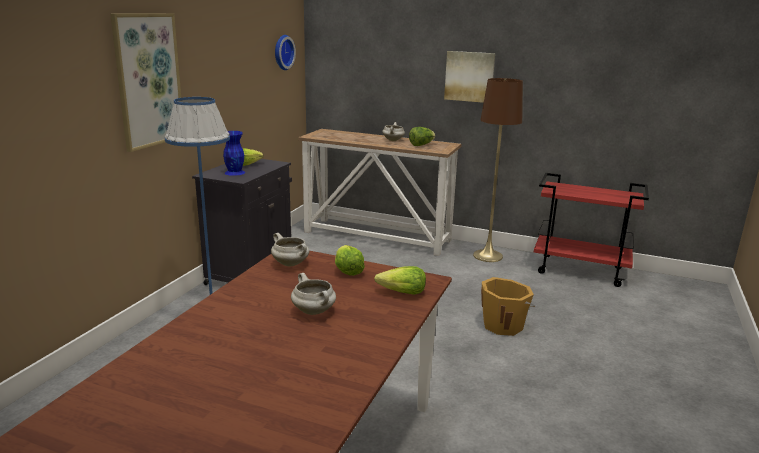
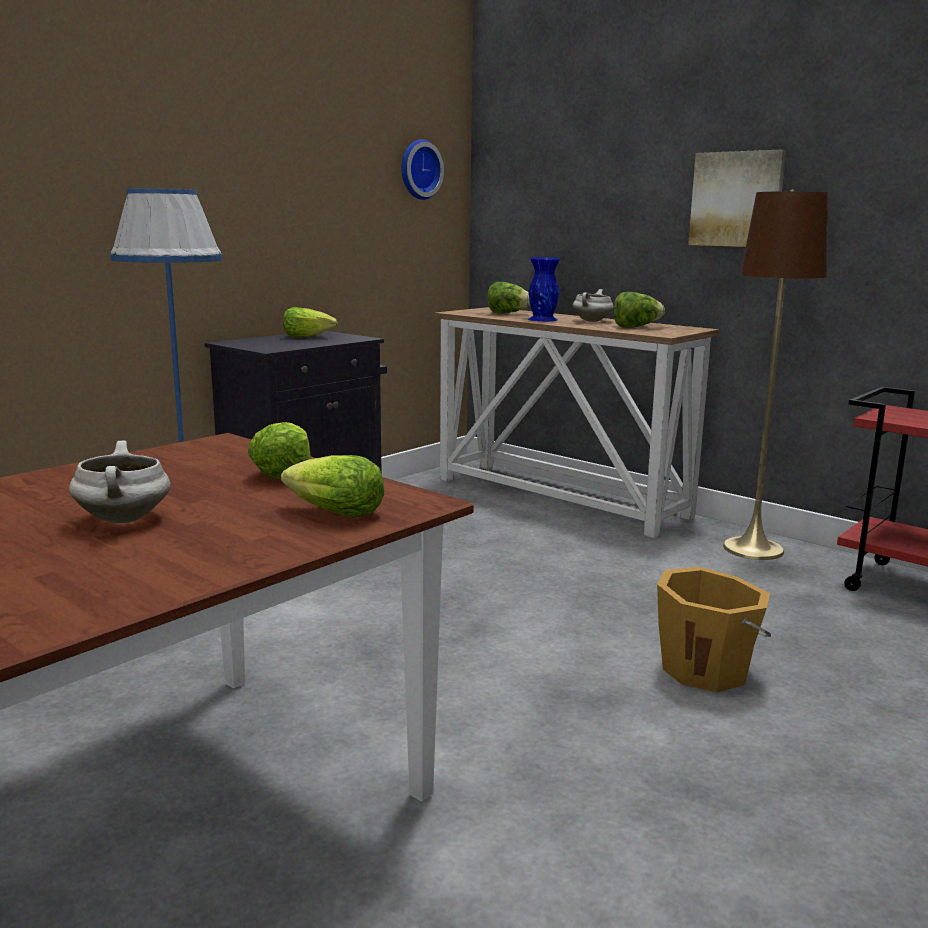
camera: 20 degrees right, 5 degrees down
picture [110,13,181,152] -> none
blue vase [223,131,245,176] -> blue vase moved to [528,257,560,321]
white cooking pot [271,233,309,267] -> none
none -> lettuce [488,282,530,314]

